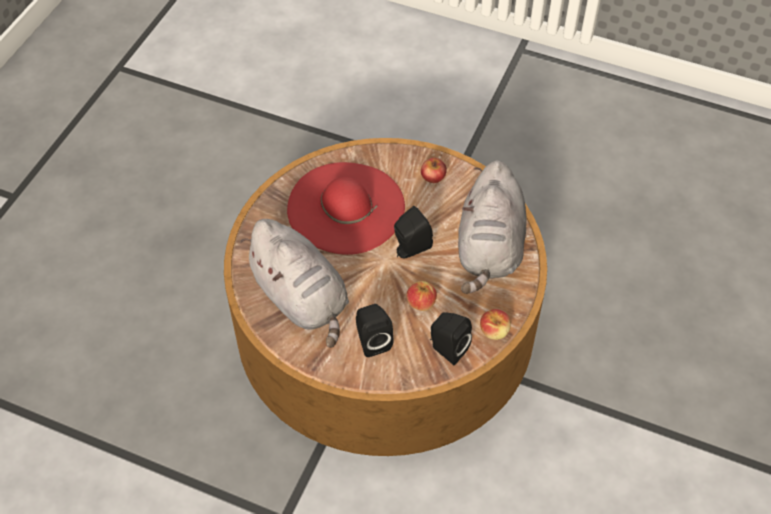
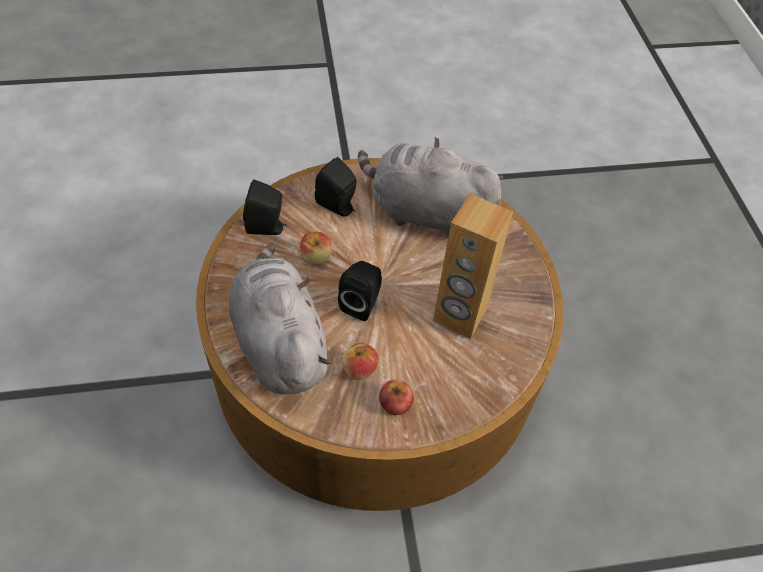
camera: 145 degrees right, 0 degrees up
red hat [287,162,405,255] -> brown speaker [433,194,513,339]
apple [480,309,511,340] -> apple moved to [342,343,379,380]

